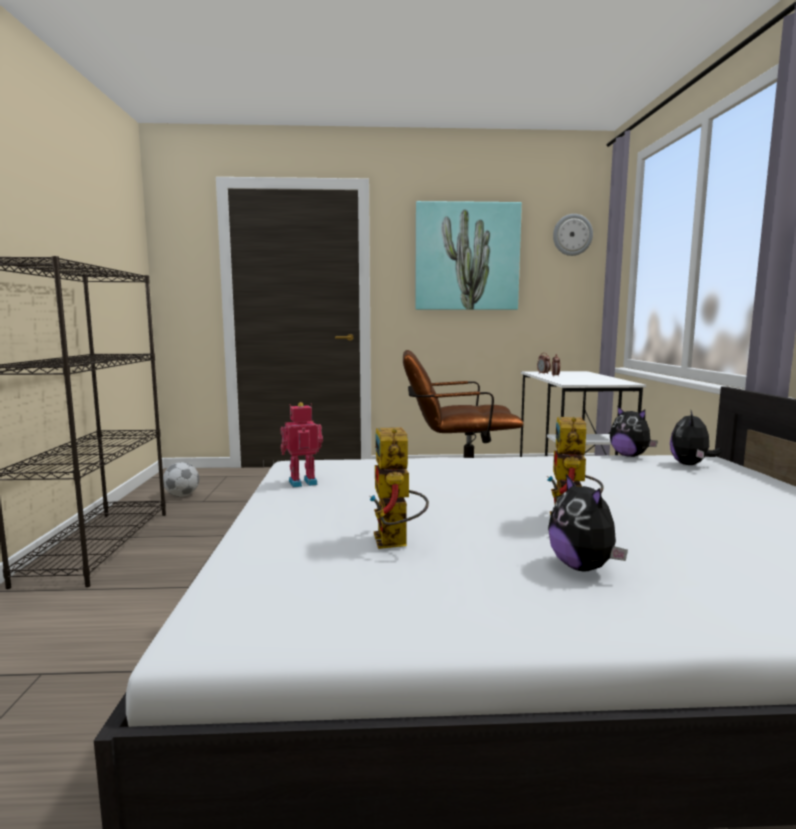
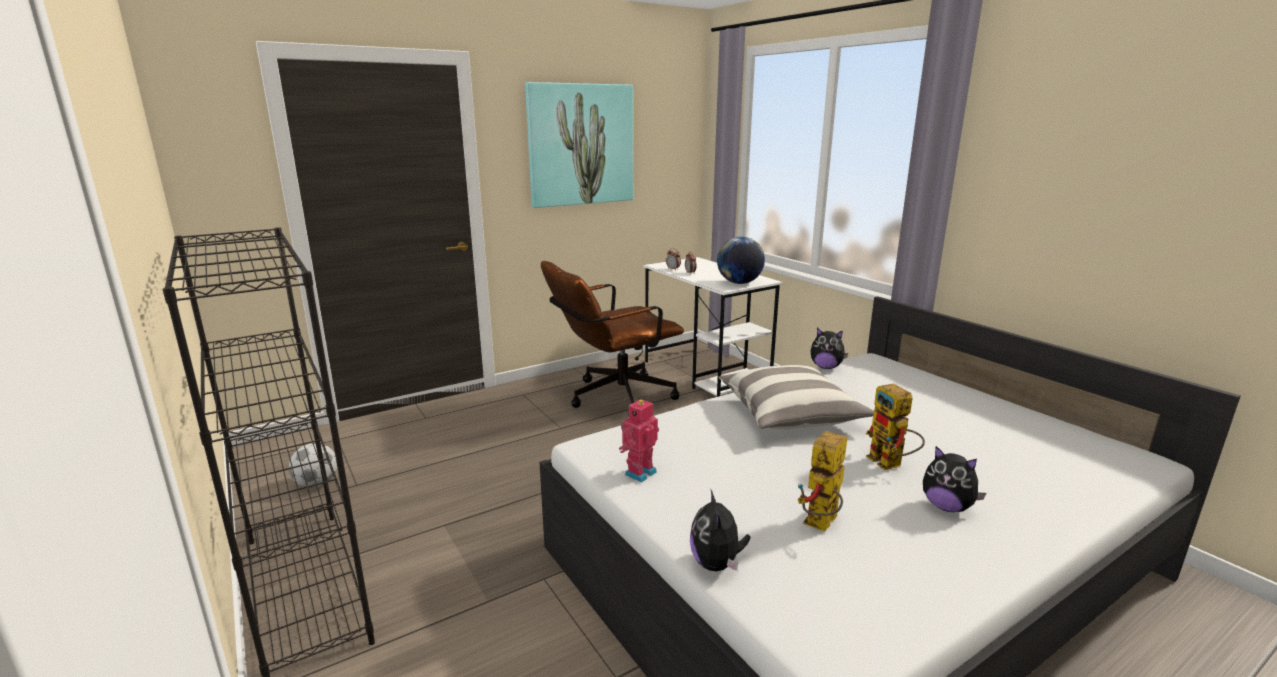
camera: 30 degrees left, 10 degrees up
toy robot [369,427,429,549] -> toy robot turned 75 degrees clockwise [798,431,847,531]
wall clock [553,214,593,256] -> none
plush toy [670,411,722,465] -> plush toy moved to [690,490,750,571]
none -> globe [717,237,765,284]
none -> pillow [718,365,874,429]

